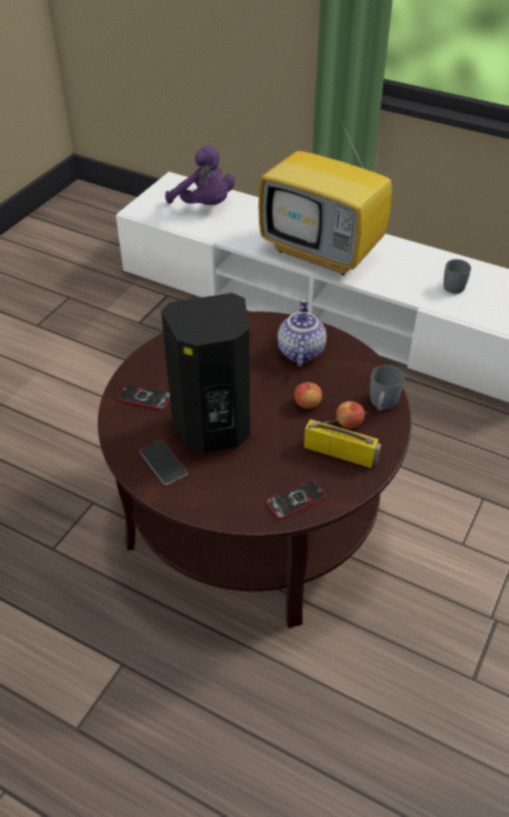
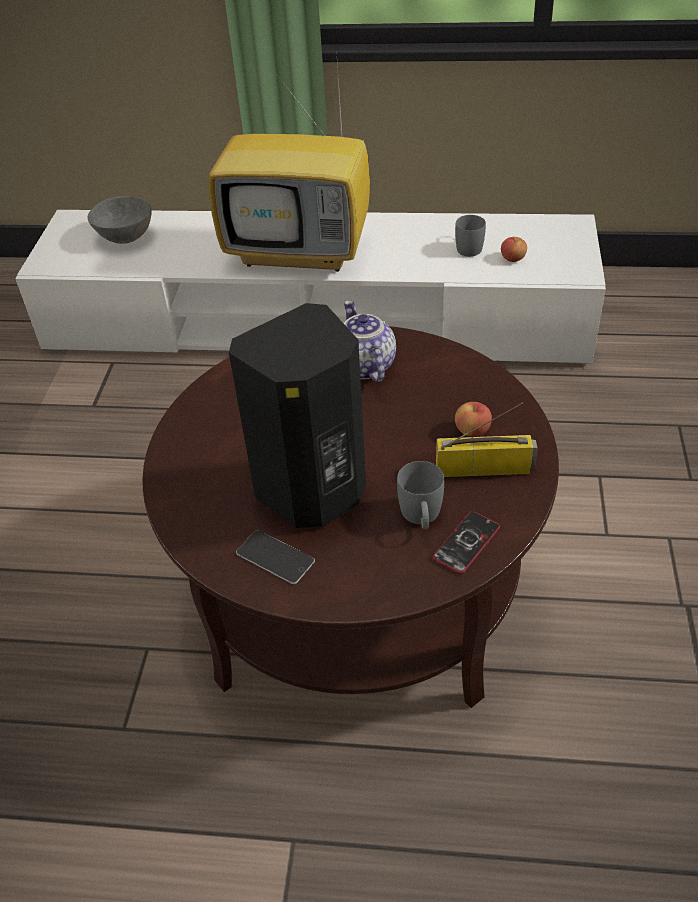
camera: 20 degrees left, 0 degrees up
phone [118,384,170,410] -> none
purple plush toy [165,145,235,205] -> grey bowl [87,196,152,244]
apple [294,382,322,409] -> apple moved to [501,237,527,262]
grey mug [370,365,404,411] -> grey mug moved to [397,461,444,529]

